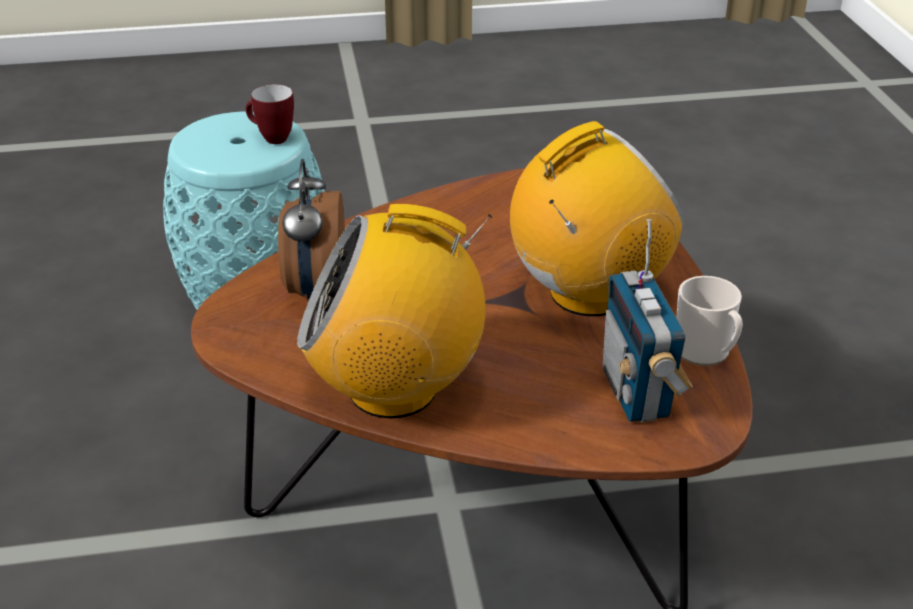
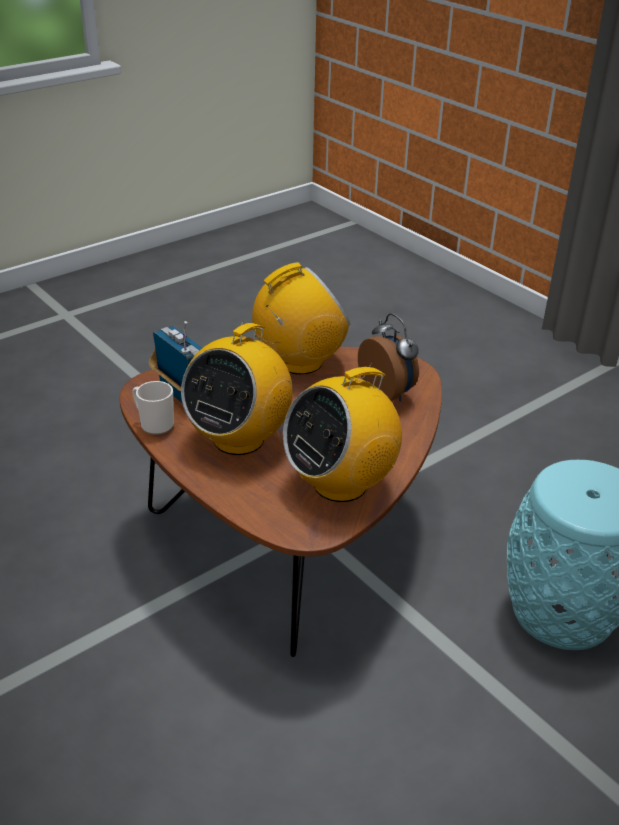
camera: 150 degrees right, 0 degrees up
mug [246,84,294,144] -> none
none -> radio [283,362,402,502]

